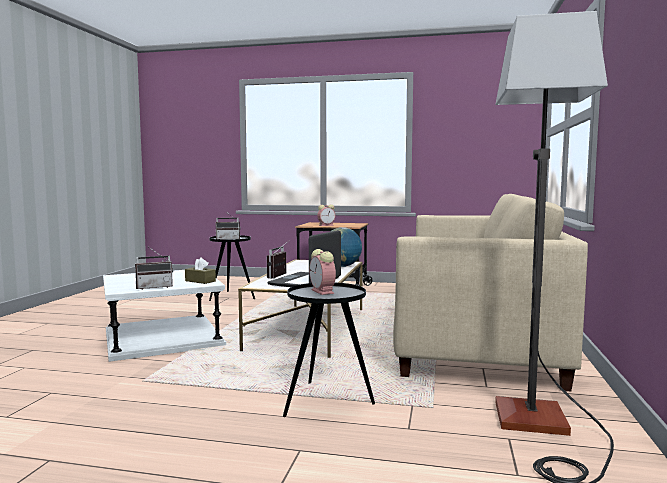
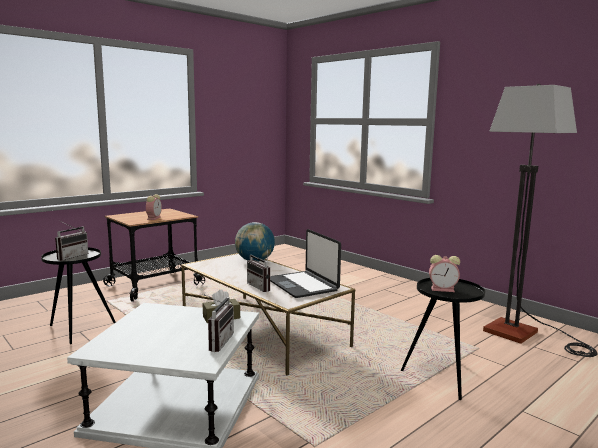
camera: 55 degrees left, 5 degrees up
beige sofa [393,194,588,391] -> none

